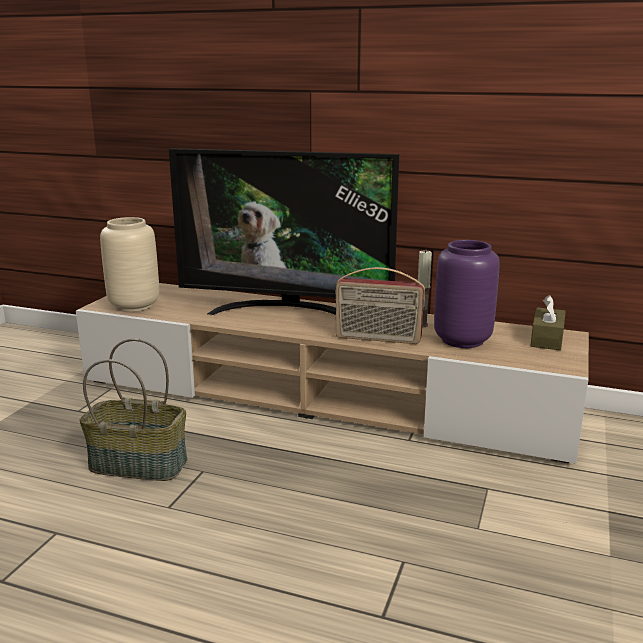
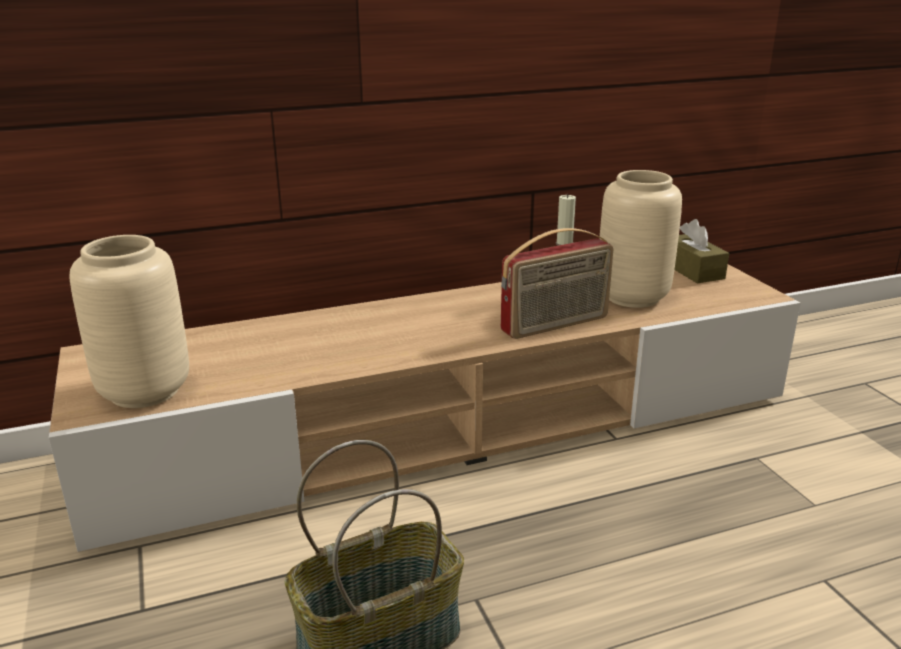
camera: 40 degrees left, 5 degrees up
television [169,148,399,315] -> none
purple vase [434,240,500,348] -> beige vase [599,170,682,308]

